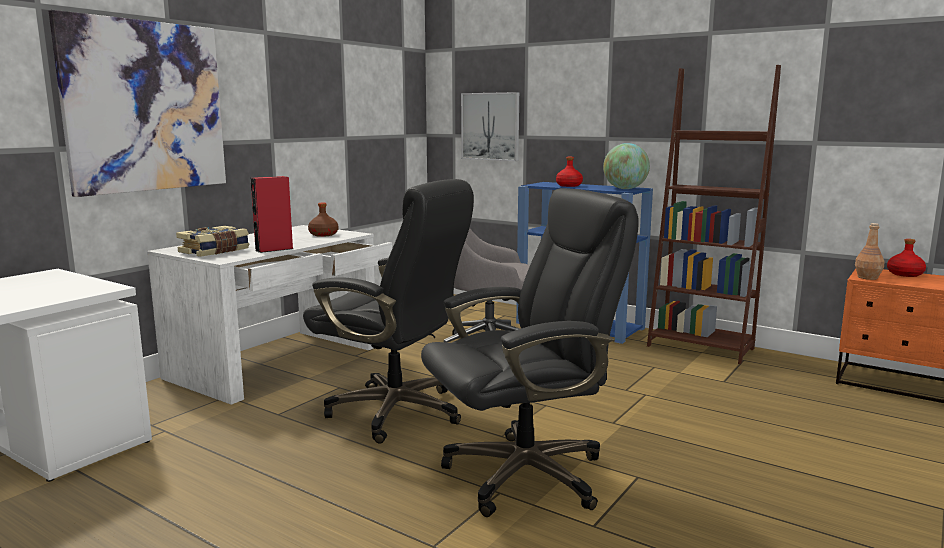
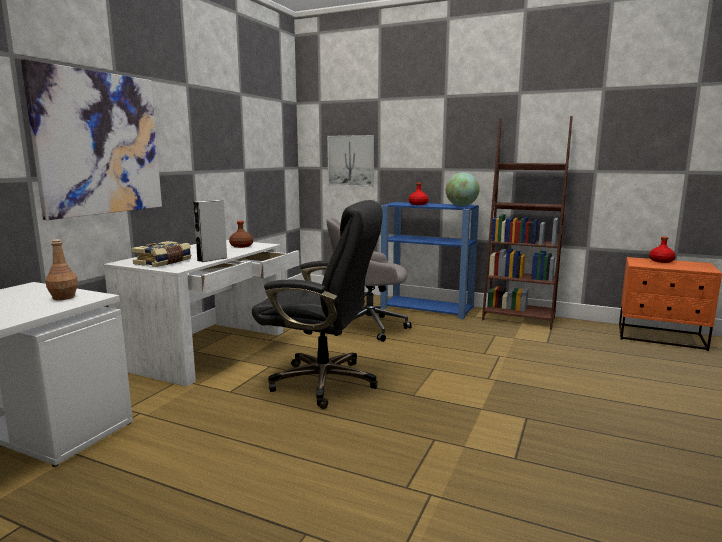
camera: 10 degrees left, 0 degrees up
red speaker [251,176,293,253] -> grey speaker [193,200,227,262]
black office chair [421,188,639,517] -> none
brown bottle [855,223,885,280] -> brown bottle moved to [46,239,78,300]

